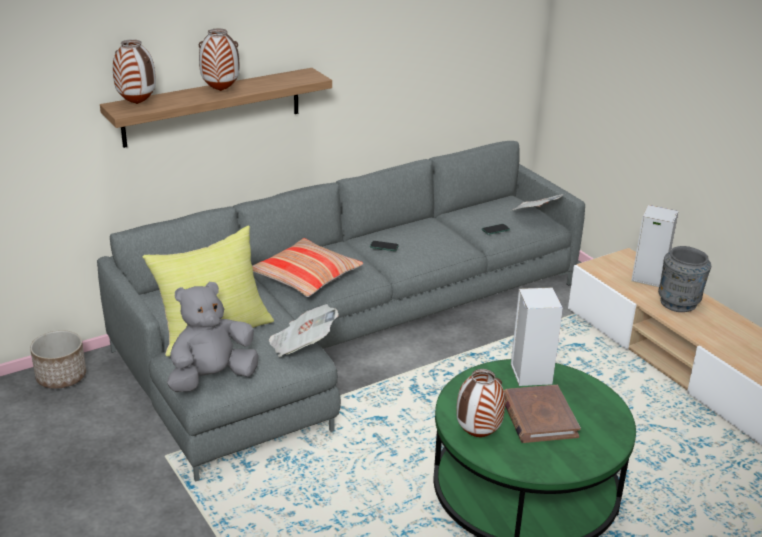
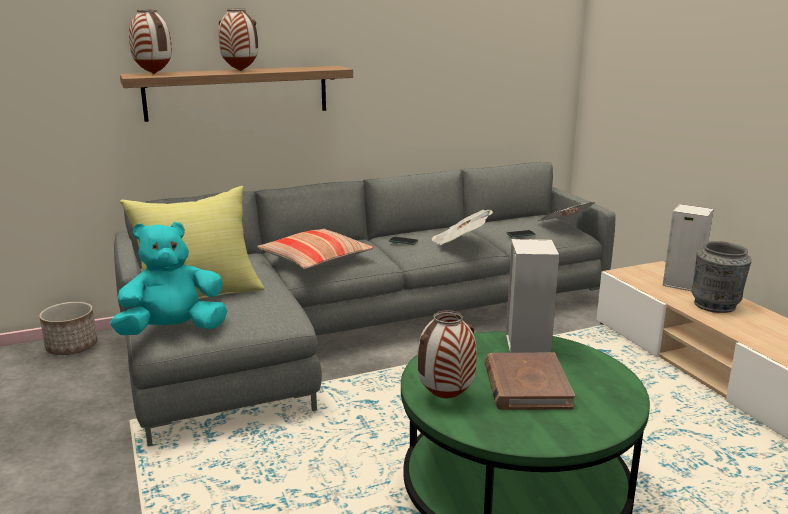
camera: 10 degrees right, 10 degrees down
grey plush toy [167,282,259,392] -> turquoise plush toy [110,222,227,335]
newspaper [269,304,338,357] -> newspaper moved to [432,210,493,246]

